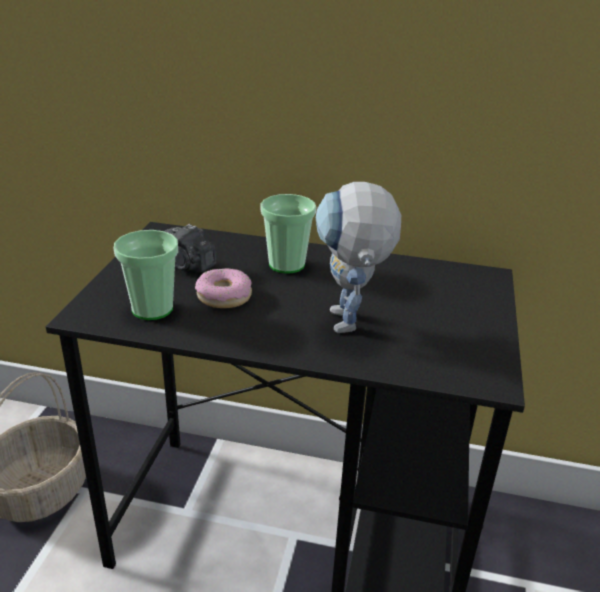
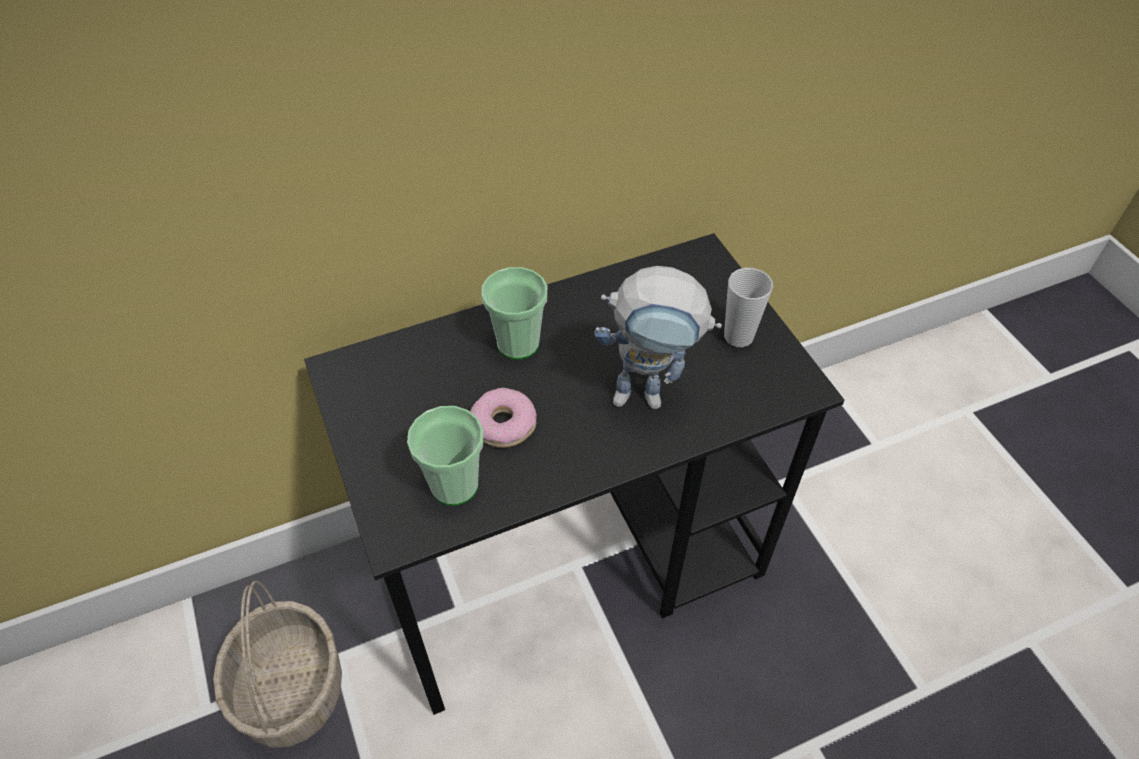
camera: 35 degrees left, 20 degrees up
camera [165,224,216,272] -> none
toy robot [316,182,401,333] -> toy robot turned 45 degrees counterclockwise [594,266,722,409]
none -> cup [724,268,773,347]

